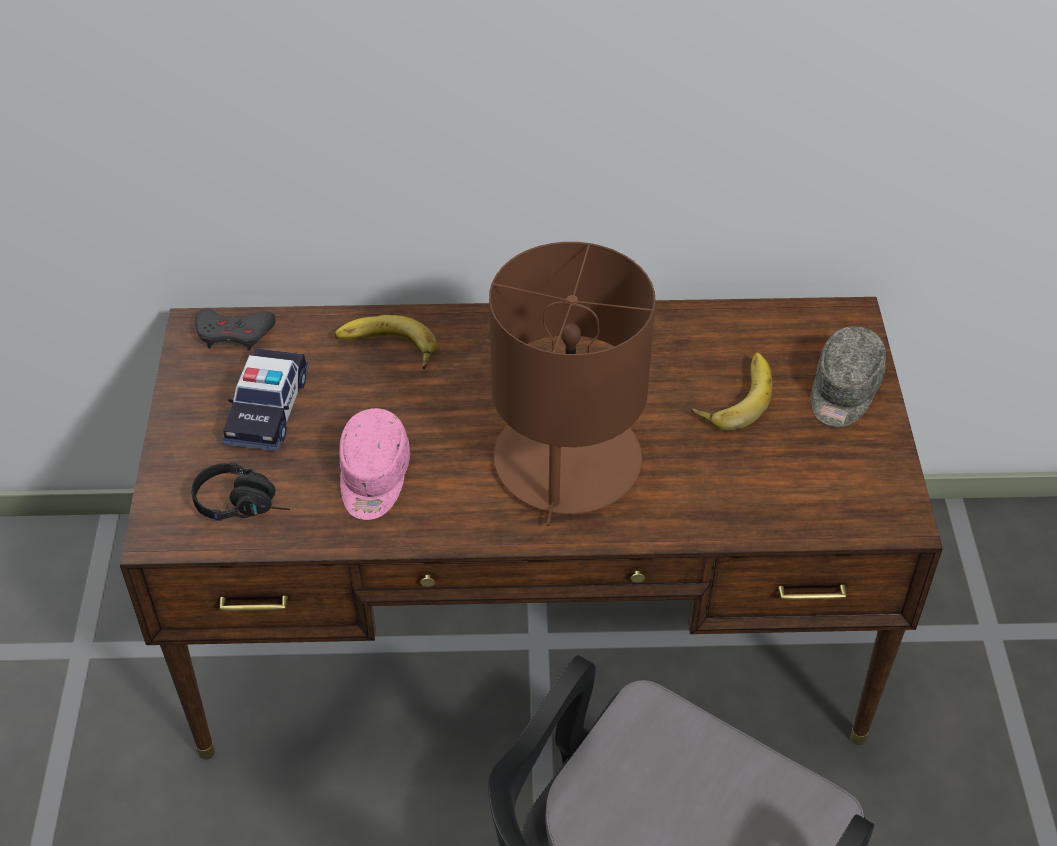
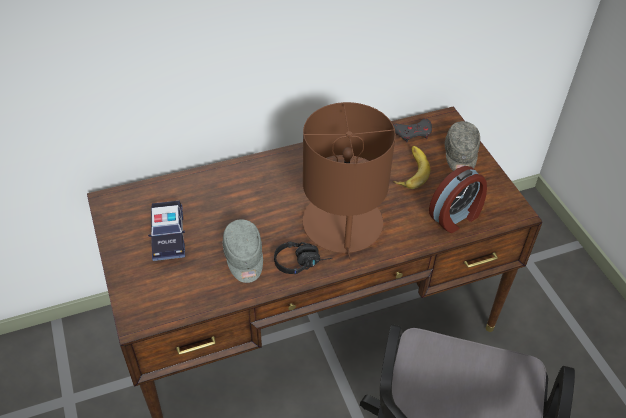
camera: 20 degrees left, 0 degrees up
black headphones [191,462,290,521] -> black headphones moved to [274,241,332,274]
grey game controller [195,309,276,350] -> grey game controller moved to [393,119,432,143]
banana [335,315,437,369] -> none
pink cap [339,408,410,520] -> grey cap [223,219,263,283]
none -> alarm clock [429,166,487,233]

